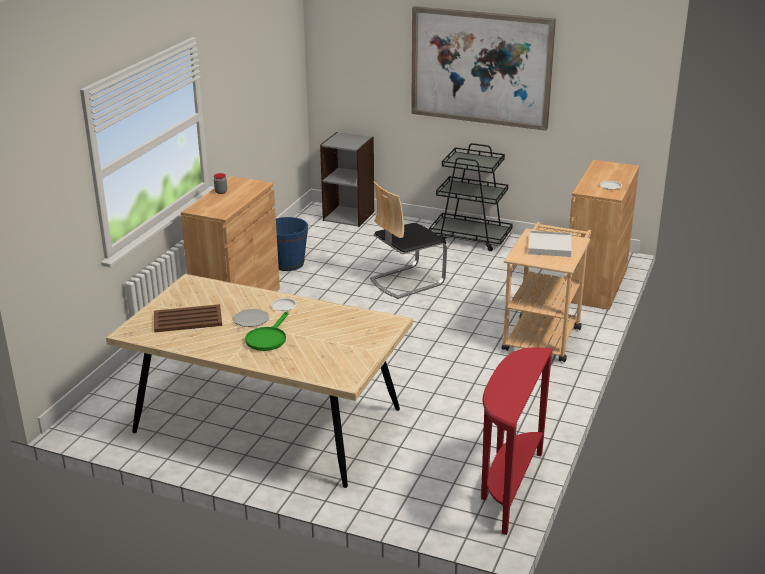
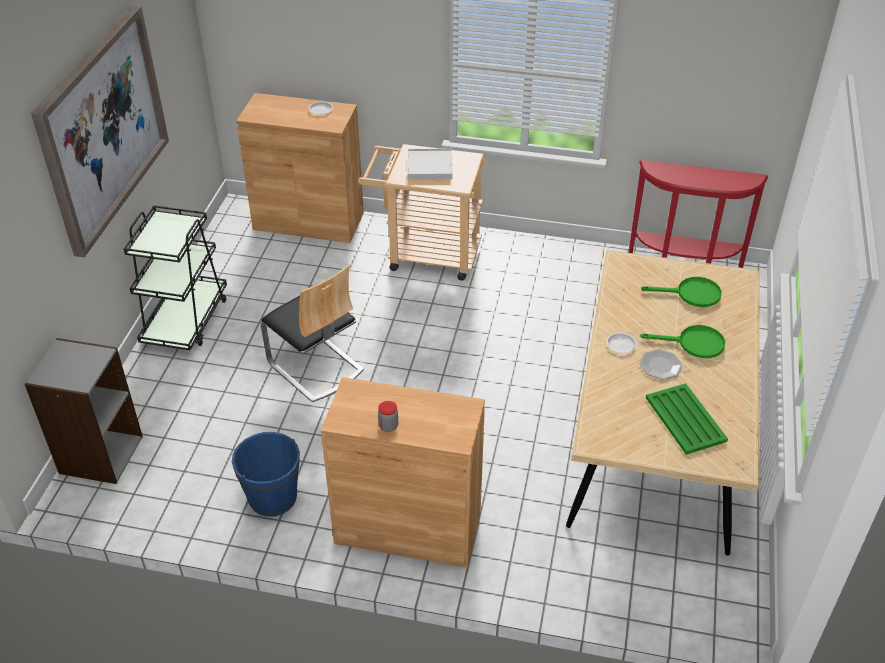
camera: 100 degrees left, 15 degrees up
brown tray [154,304,222,332] -> green tray [646,383,728,455]
none -> green frying pan [641,277,722,307]

